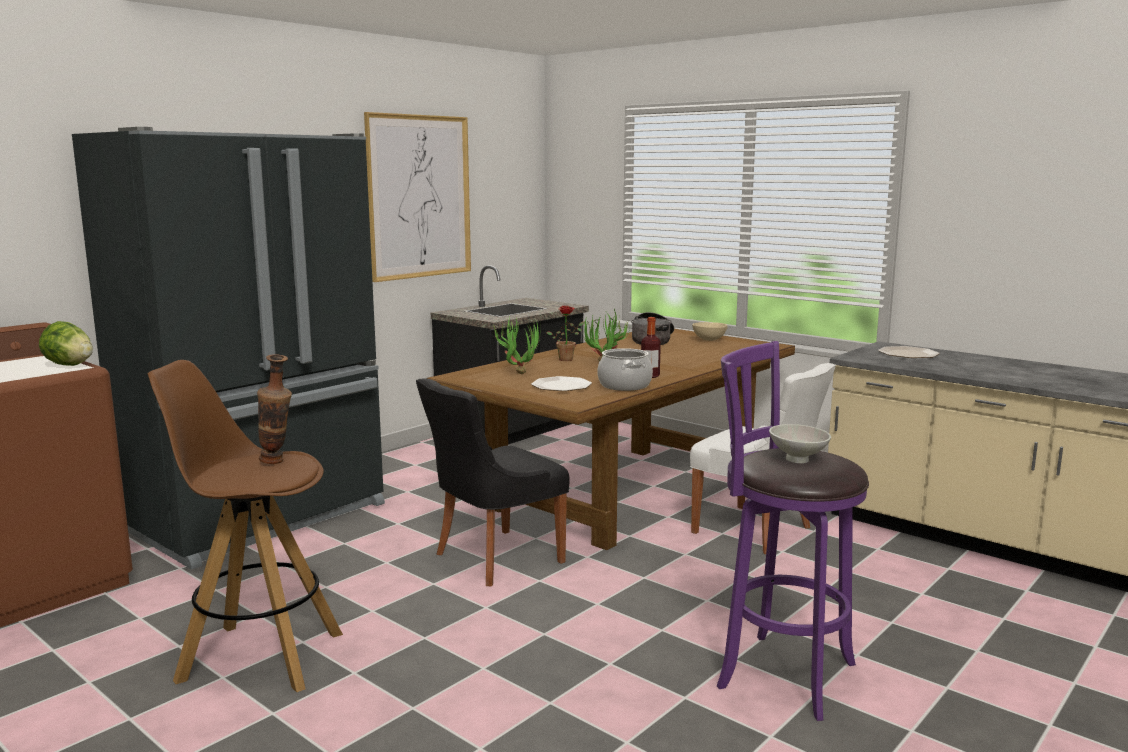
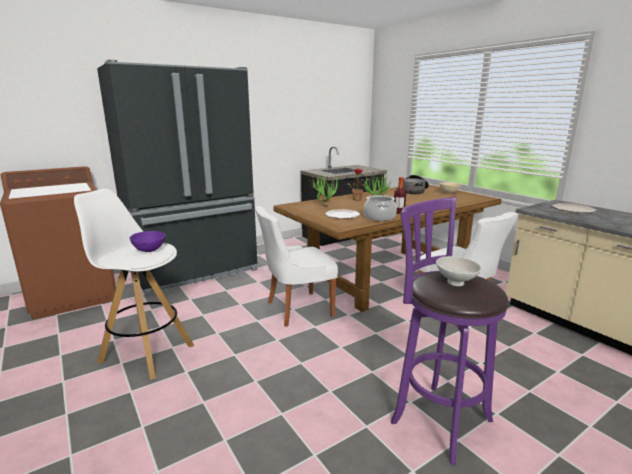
camera: 15 degrees right, 5 degrees up
lettuce [39,321,93,366] -> none
brown stool [147,360,343,692] -> white stool [74,189,194,380]
vase [257,354,292,464] -> purple bowl [130,231,165,252]
picture [364,112,471,282] -> none
black chair [416,378,570,586] -> white chair [255,206,338,327]

